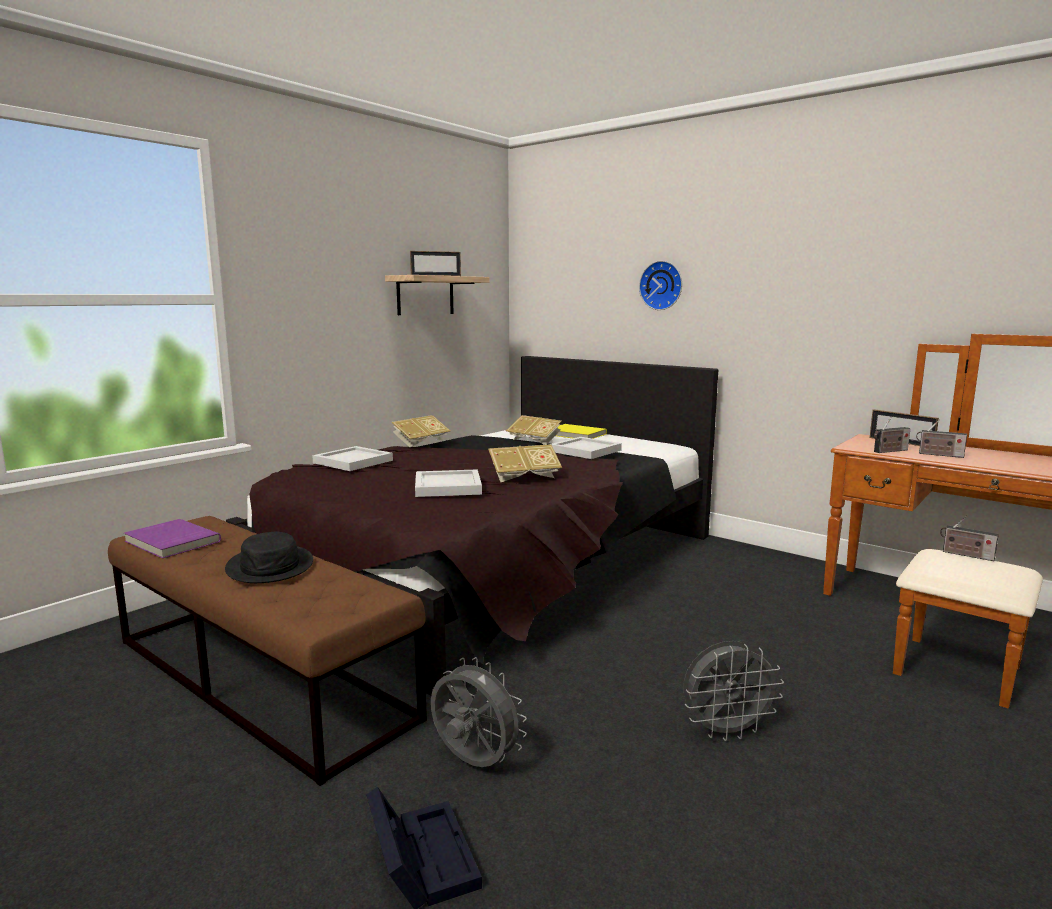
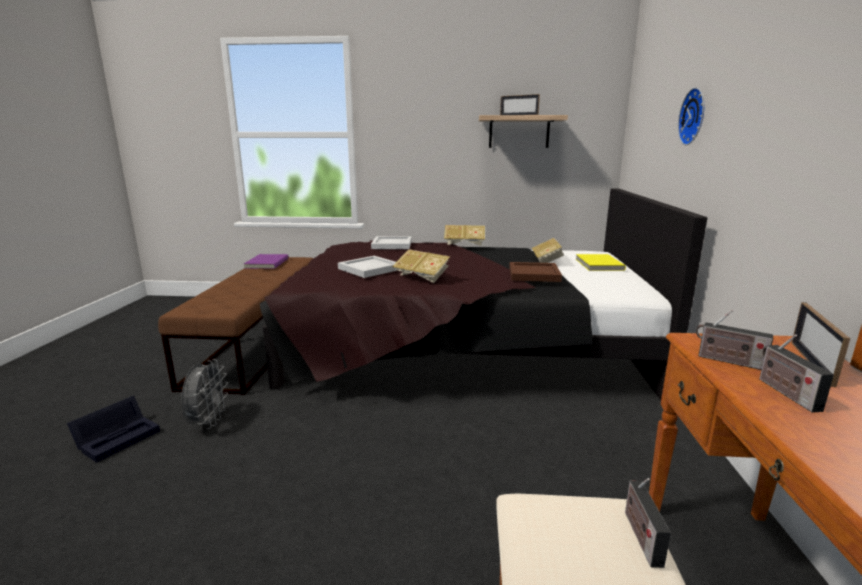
camera: 55 degrees right, 5 degrees up
black hat [225,531,313,583] -> none
white tray [551,437,622,459] -> brown tray [509,262,562,282]
grey fan [683,641,784,741] -> none

